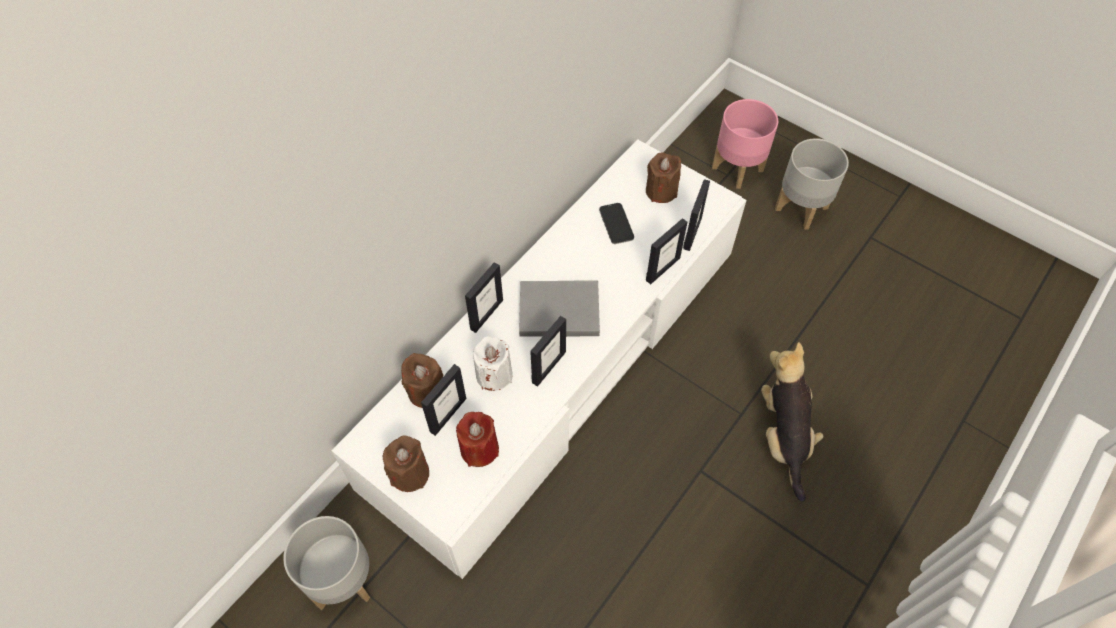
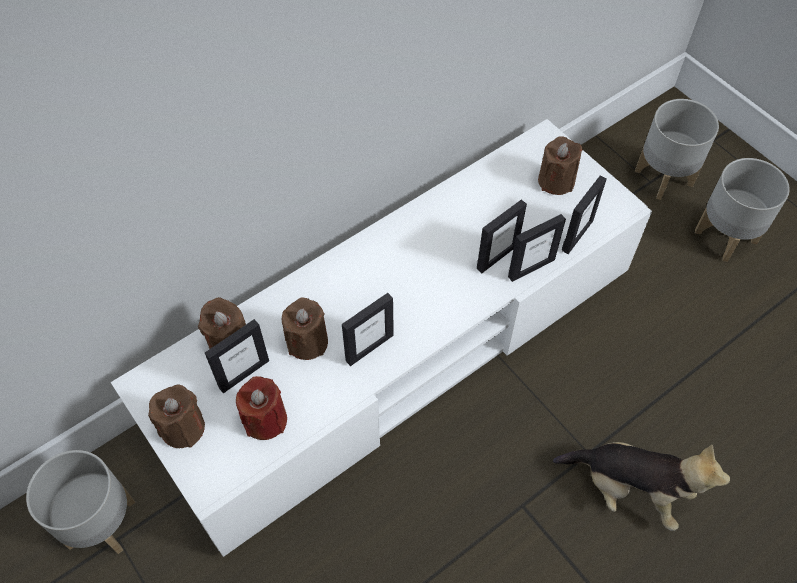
camera: 15 degrees right, 0 degrees up
picture frame [465,262,503,333] -> picture frame moved to [477,199,527,273]
white candle [473,336,513,391] -> brown candle [282,298,328,360]
grey book [519,281,600,337] -> none
phone [599,203,634,244] -> none
pink planter [712,99,778,189] -> grey planter [635,99,719,200]
plush toy [761,342,823,502] -> plush toy turned 105 degrees clockwise [553,442,730,531]

